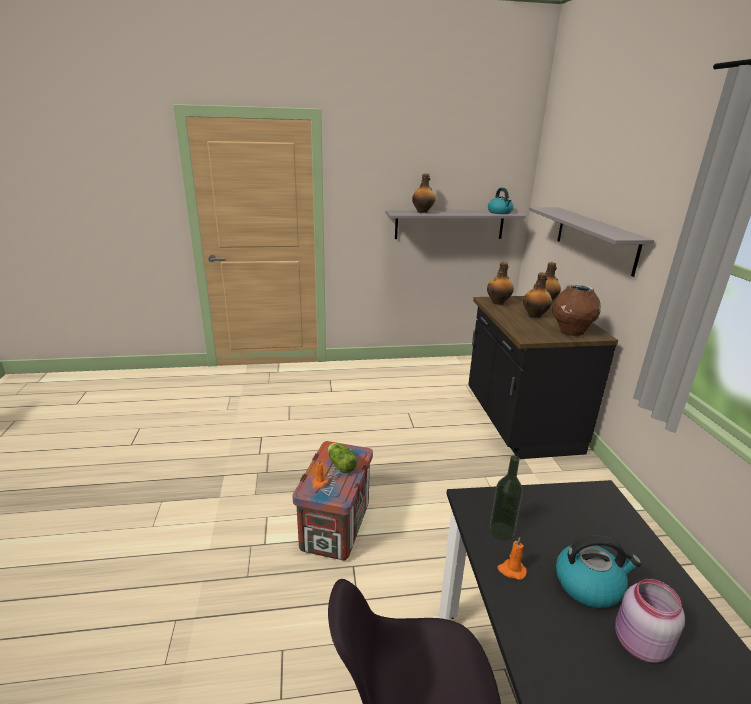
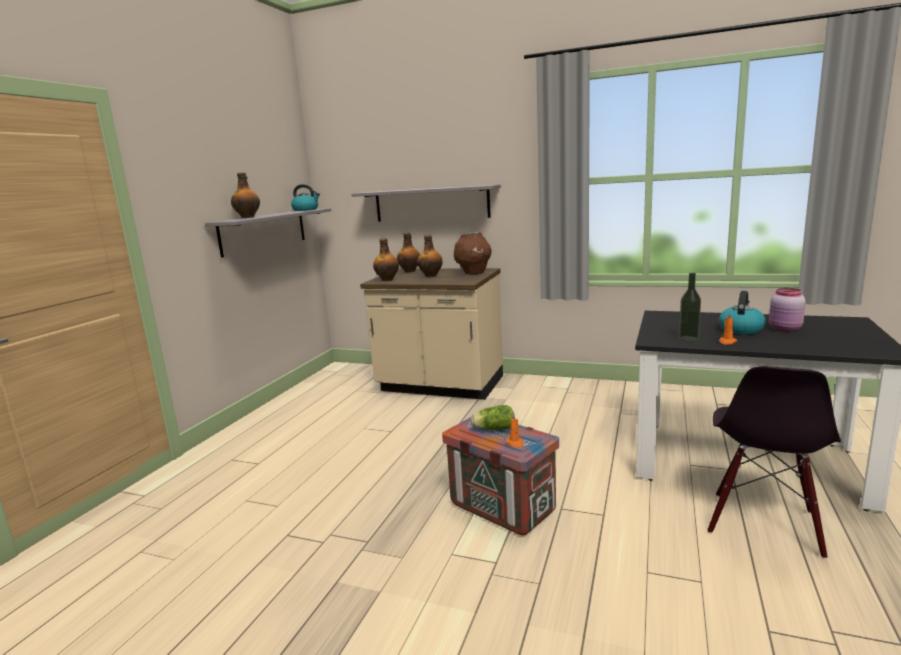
camera: 60 degrees left, 10 degrees down
black counter [468,296,618,459] -> beige counter [360,268,503,400]

